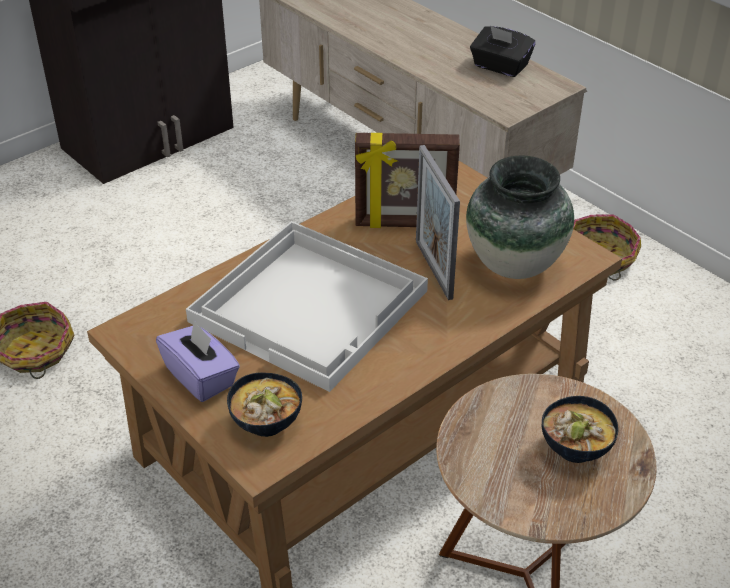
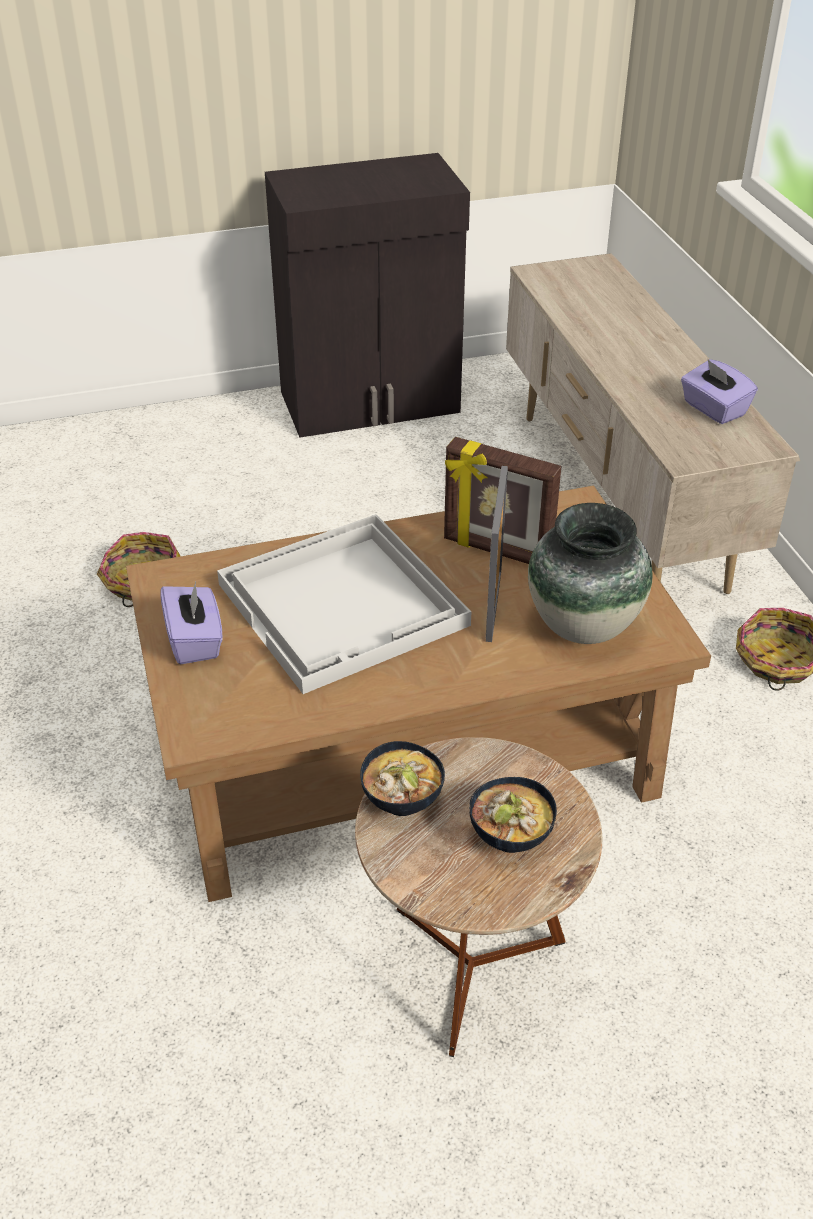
camera: 25 degrees right, 0 degrees up
bowl [227,373,302,437] -> bowl moved to [360,741,445,816]
black tissue box [470,26,535,77] -> purple tissue box [681,359,758,424]

